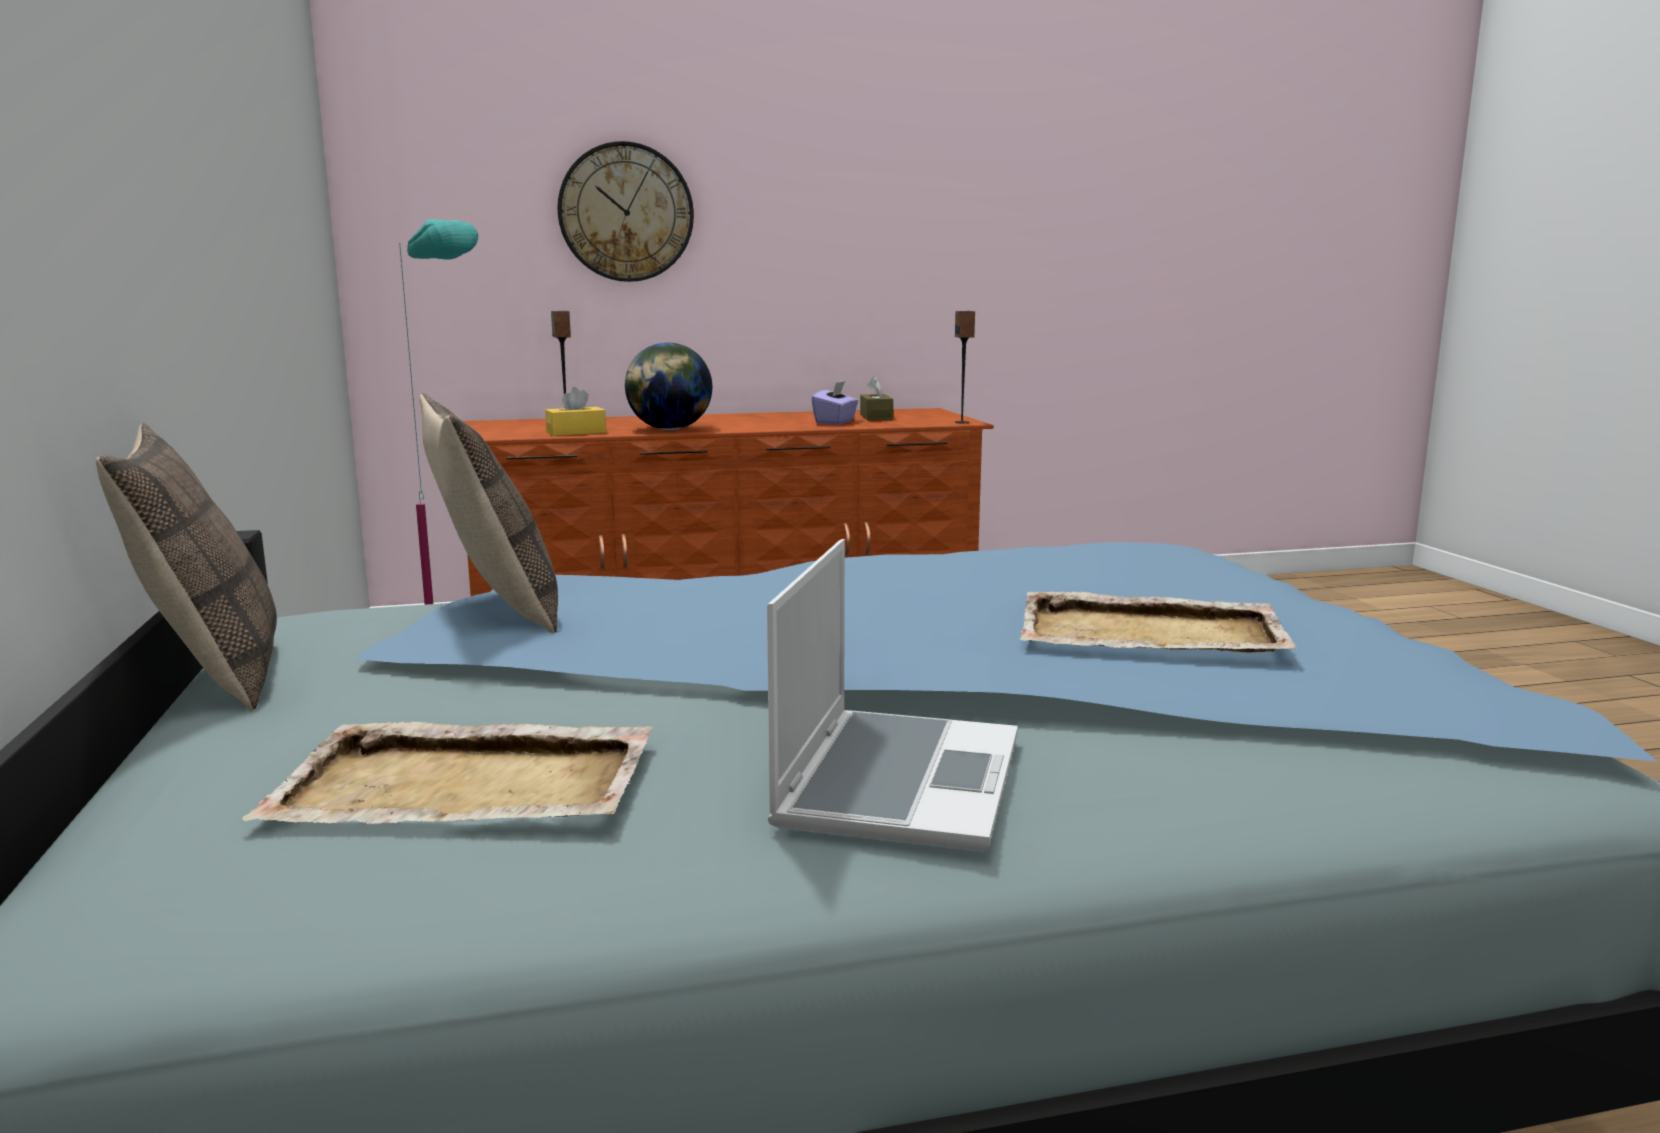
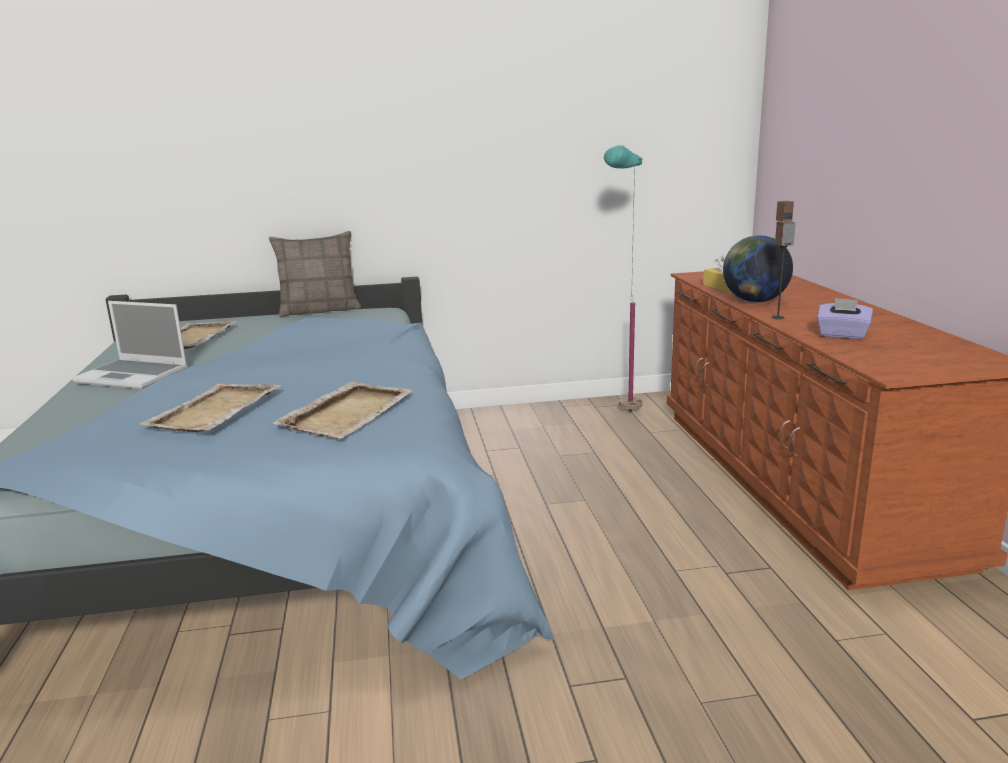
camera: 95 degrees right, 5 degrees up
pillow [420,393,558,633] -> none
wall clock [557,141,694,282] -> none
brown tissue box [860,376,893,421] -> none
speaker [955,311,975,423] -> speaker moved to [771,221,796,319]
none -> beige tray [273,381,413,439]

